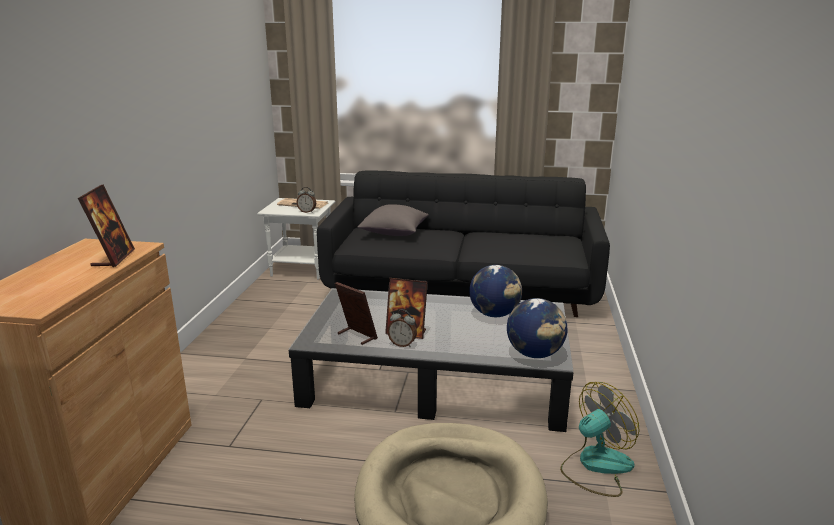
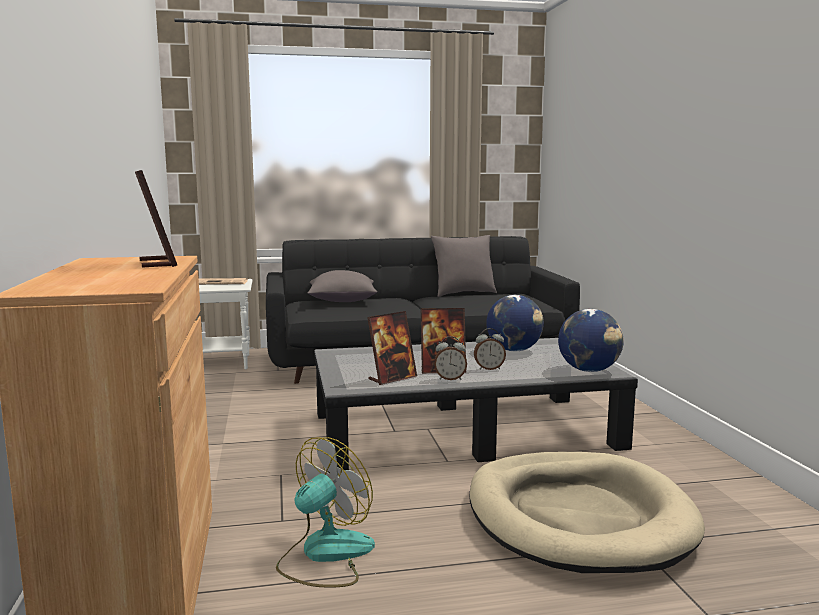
camera: 20 degrees left, 10 degrees down
alarm clock [297,187,316,213] -> alarm clock moved to [474,328,506,370]
picture frame [335,282,378,345] -> picture frame turned 120 degrees clockwise [367,311,417,385]
fan [560,382,639,497] -> fan moved to [276,437,375,587]
none -> grey pillow [431,235,497,297]

